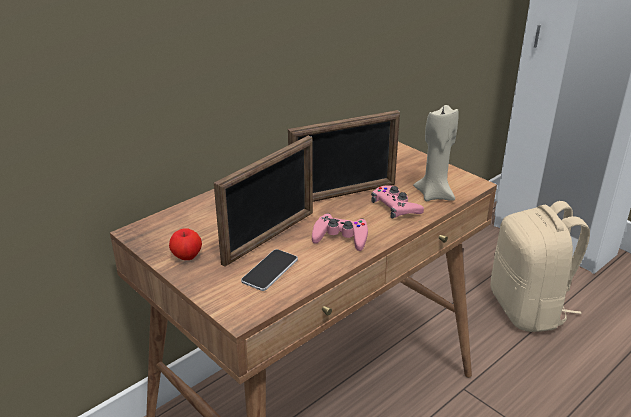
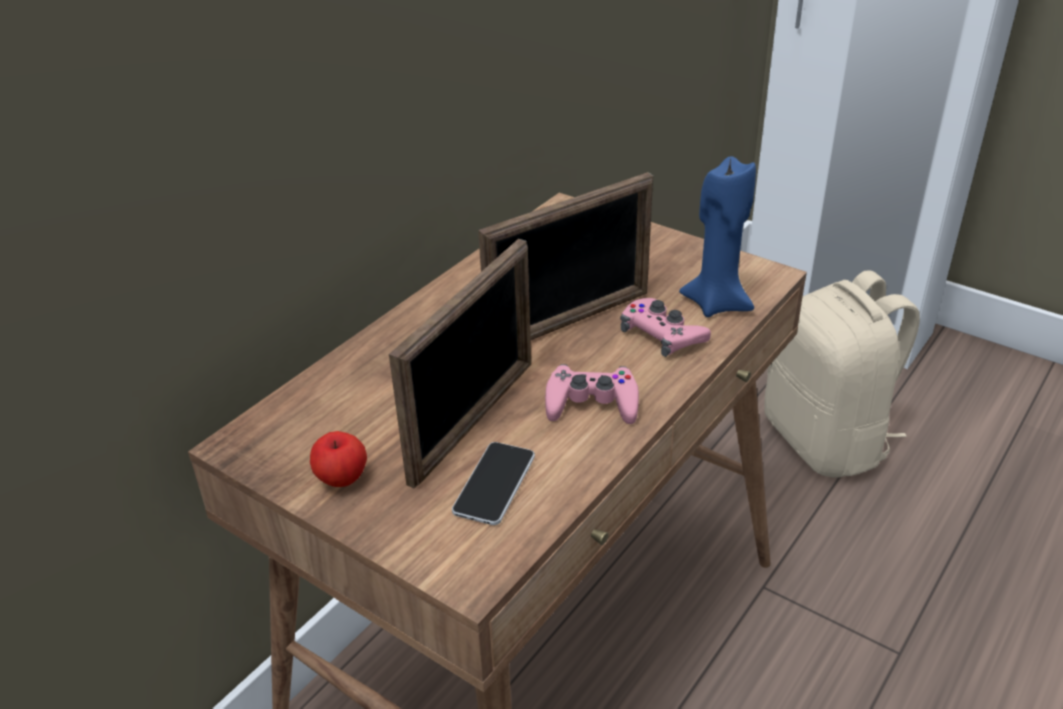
camera: 10 degrees left, 5 degrees up
beige candle [413,105,459,201] -> blue candle [679,156,756,317]

